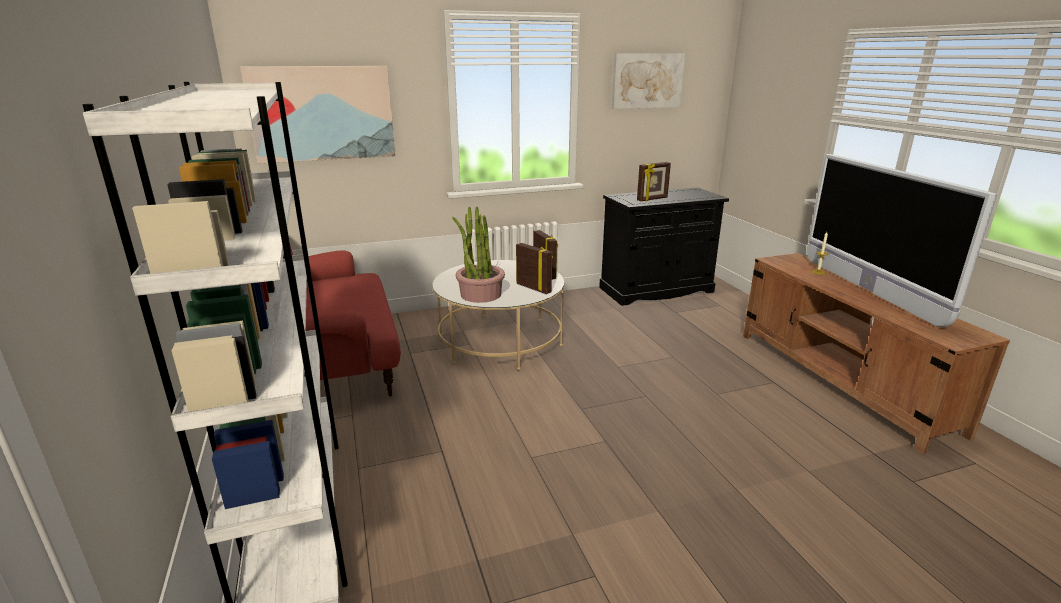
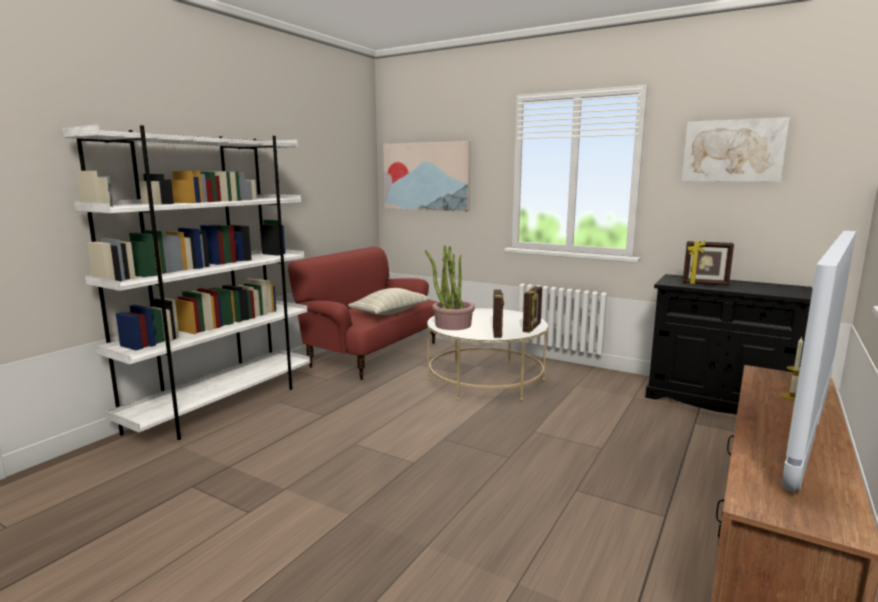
camera: 50 degrees right, 10 degrees down
none -> pillow [348,288,431,315]

